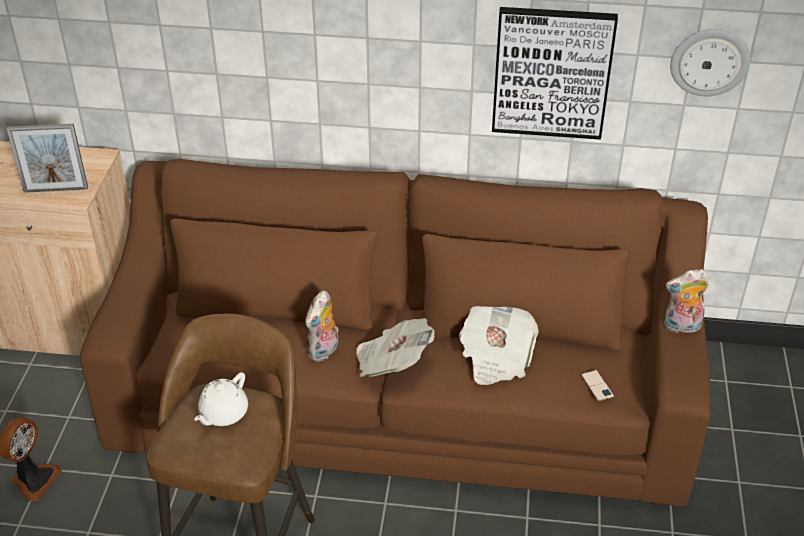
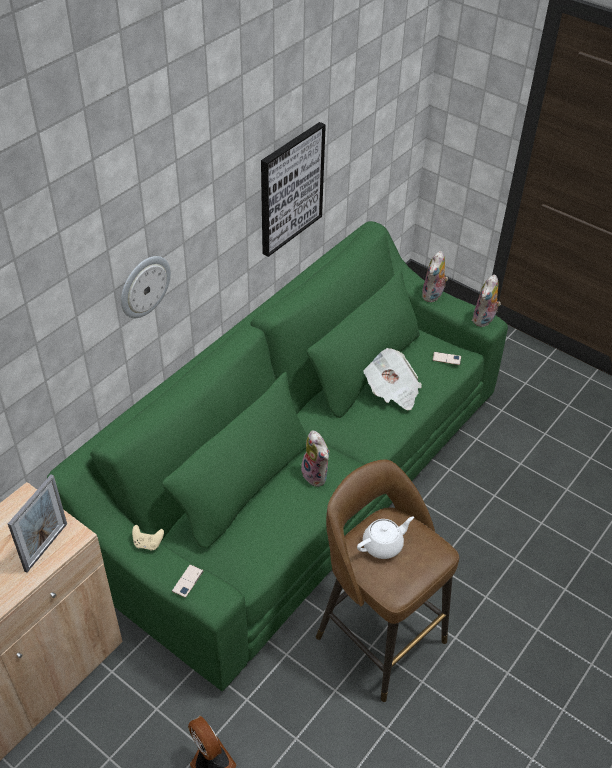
camera: 60 degrees left, 5 degrees up
brown sofa [80,159,711,507] -> green sofa [47,221,508,691]
white teapot [194,372,248,426] -> white teapot turned 90 degrees counterclockwise [357,517,414,559]
newspaper [356,318,435,377] -> none
wall clock [670,29,750,96] -> wall clock moved to [121,256,171,318]
none -> beige game controller [132,525,164,550]
none -> phone [172,564,204,598]
none -> plush toy [472,274,501,327]

